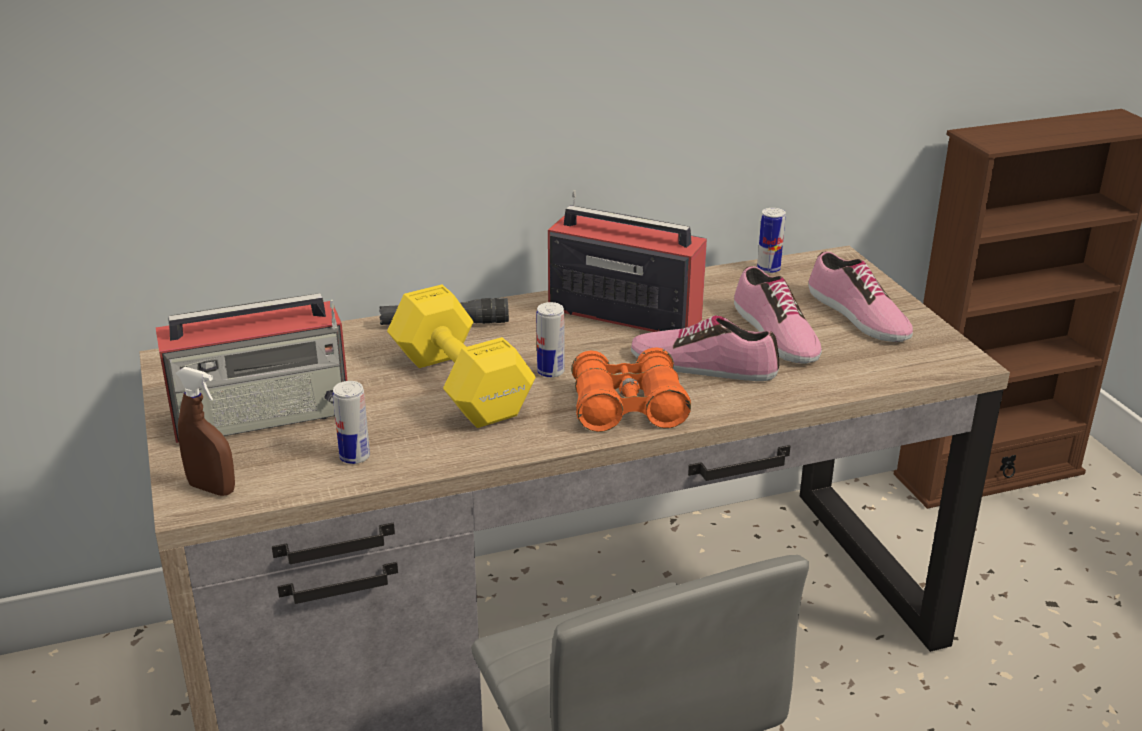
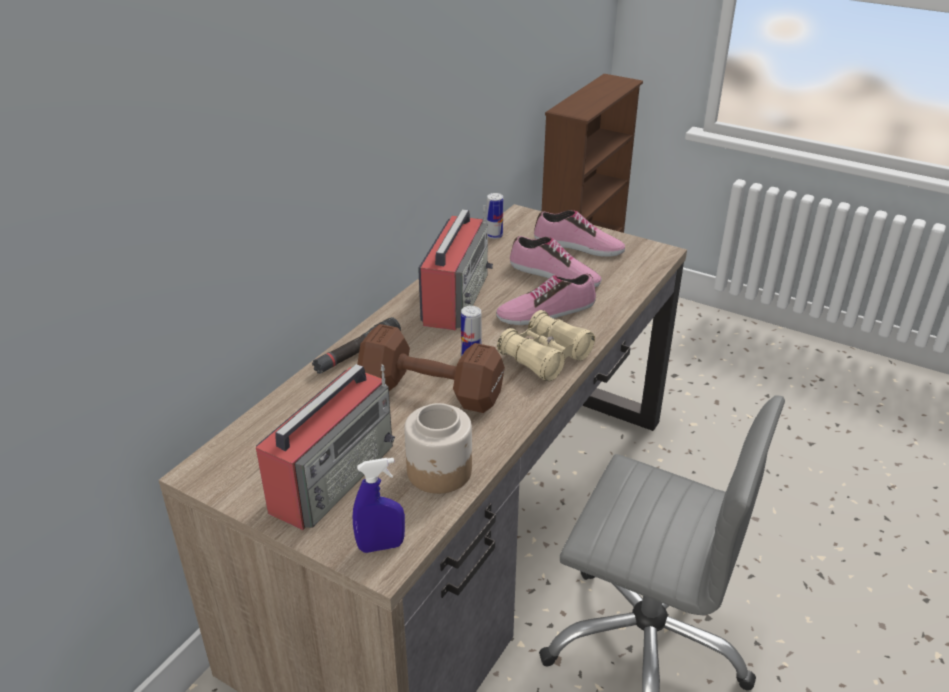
camera: 40 degrees left, 5 degrees up
brown spray bottle [176,367,235,496] -> blue spray bottle [353,458,405,553]
can [333,381,370,464] -> jar [404,403,472,494]
yellow dumbbell [387,285,536,428] -> brown dumbbell [357,324,505,413]
radio [548,190,707,332] -> radio turned 120 degrees clockwise [418,205,493,331]
orange binoculars [571,348,691,432] -> beige binoculars [497,310,595,381]

